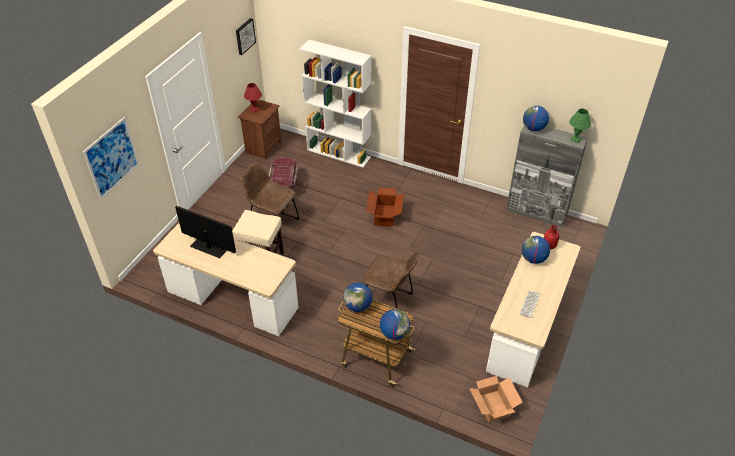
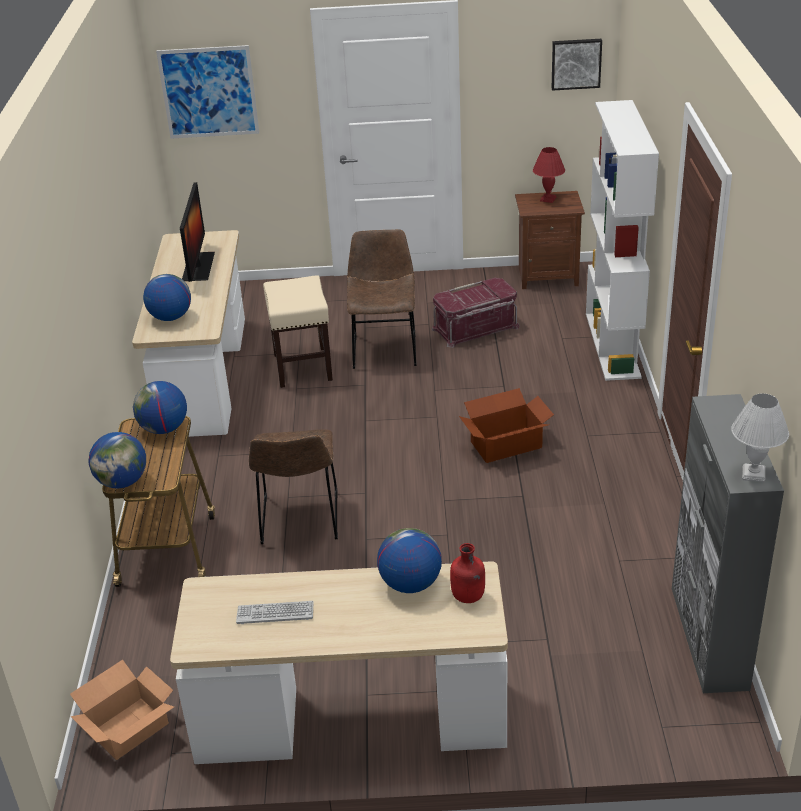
camera: 65 degrees right, 10 degrees down
globe [523,106,549,131] -> globe moved to [143,274,191,321]
green table lamp [569,109,591,143] -> white table lamp [731,393,789,482]

